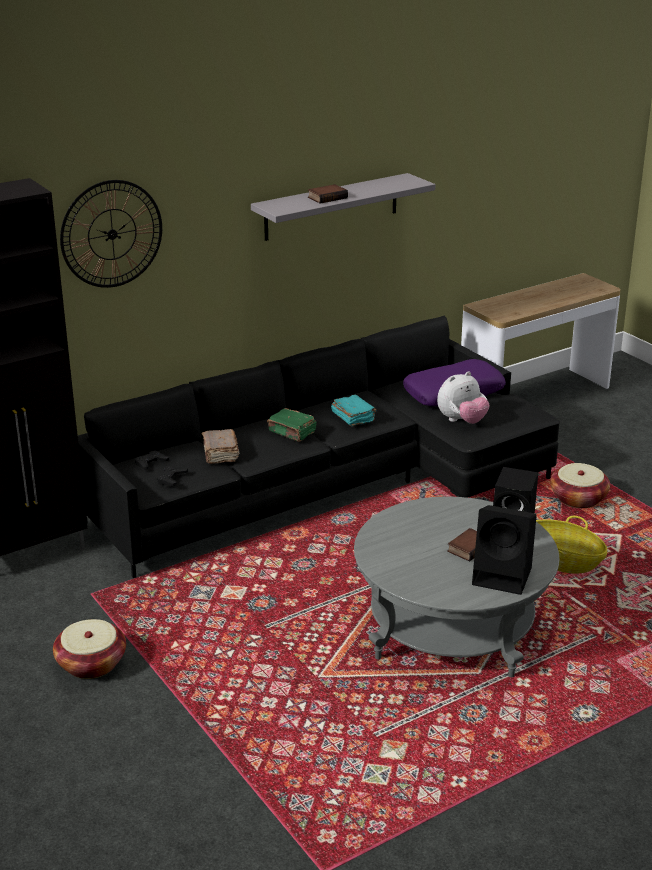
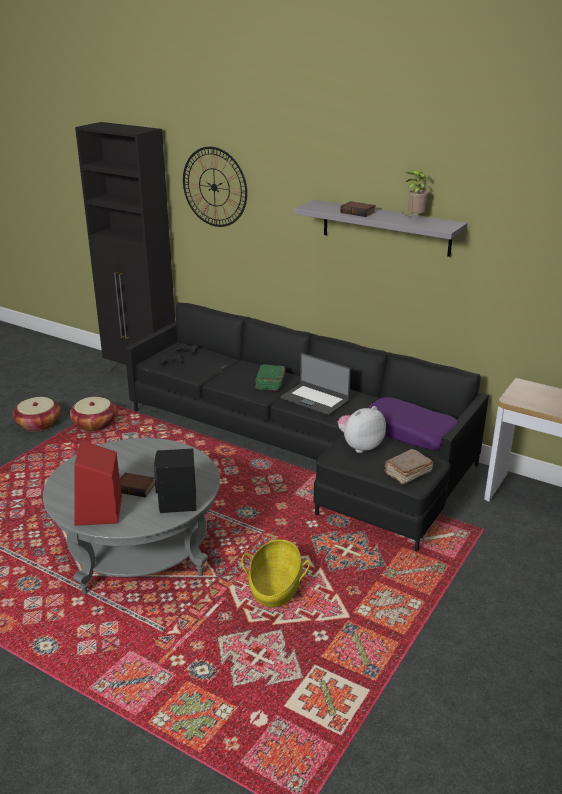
camera: 65 degrees right, 0 degrees up
brown book [202,429,239,464] -> brown book moved to [384,449,433,485]
turquoise book [331,395,377,426] -> laptop [280,353,351,415]
plush toy [437,371,490,424] -> plush toy turned 120 degrees clockwise [338,406,386,453]
black speaker [472,505,537,595] -> red speaker [74,440,122,526]
basket [550,463,610,508] -> basket moved to [70,397,117,431]
none -> potted plant [406,170,429,216]

